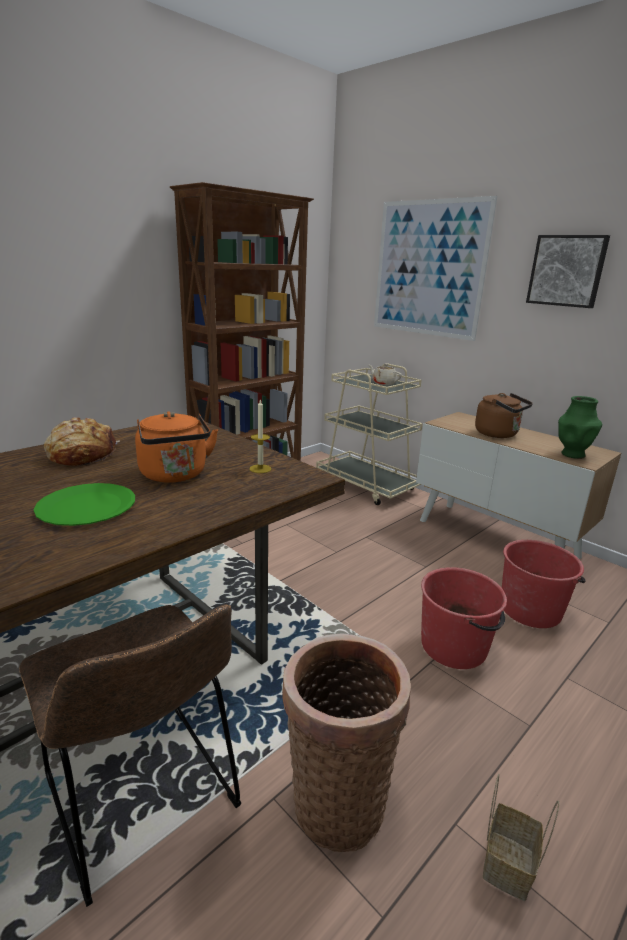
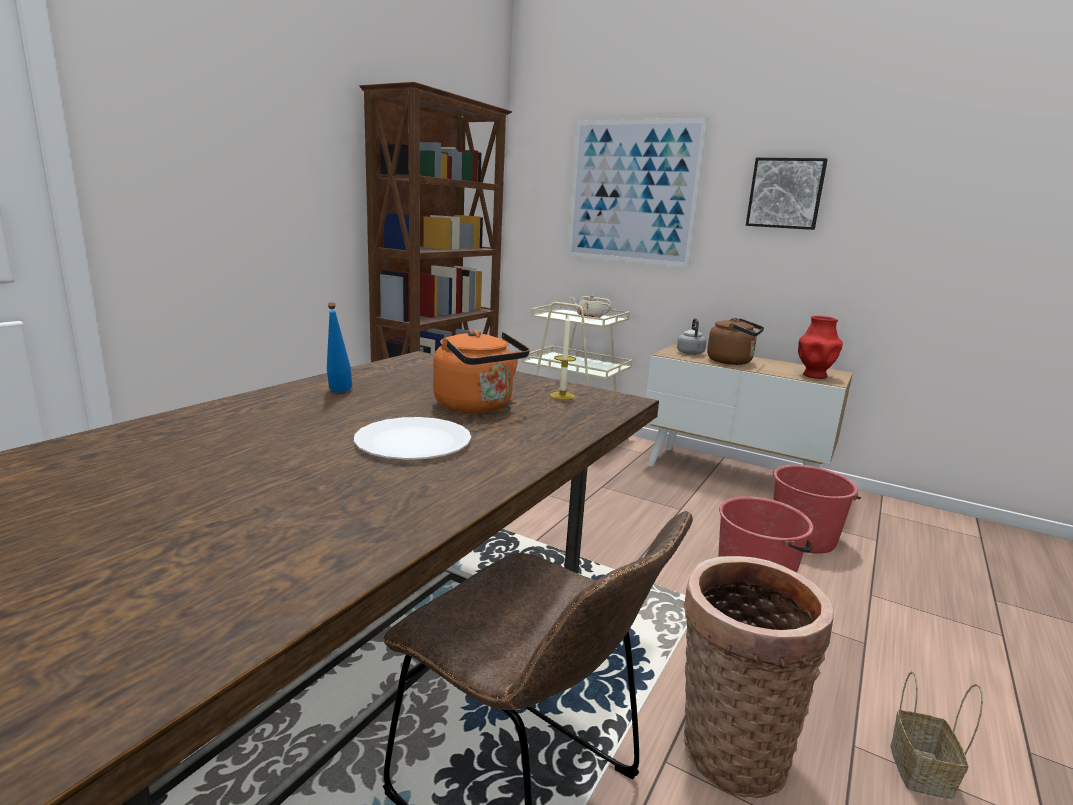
camera: 15 degrees left, 5 degrees down
green plate [34,483,135,526] -> white plate [354,417,471,460]
bread [44,417,120,466] -> blue bottle [327,302,352,392]
green vase [558,396,602,459] -> red vase [798,316,843,379]
none -> grey kettle [677,318,706,355]

